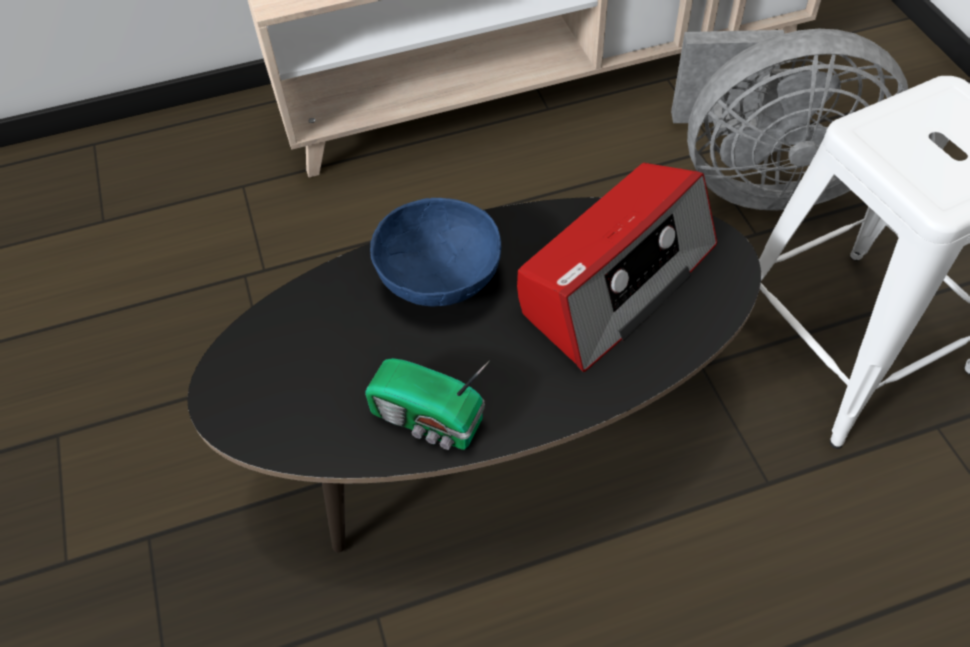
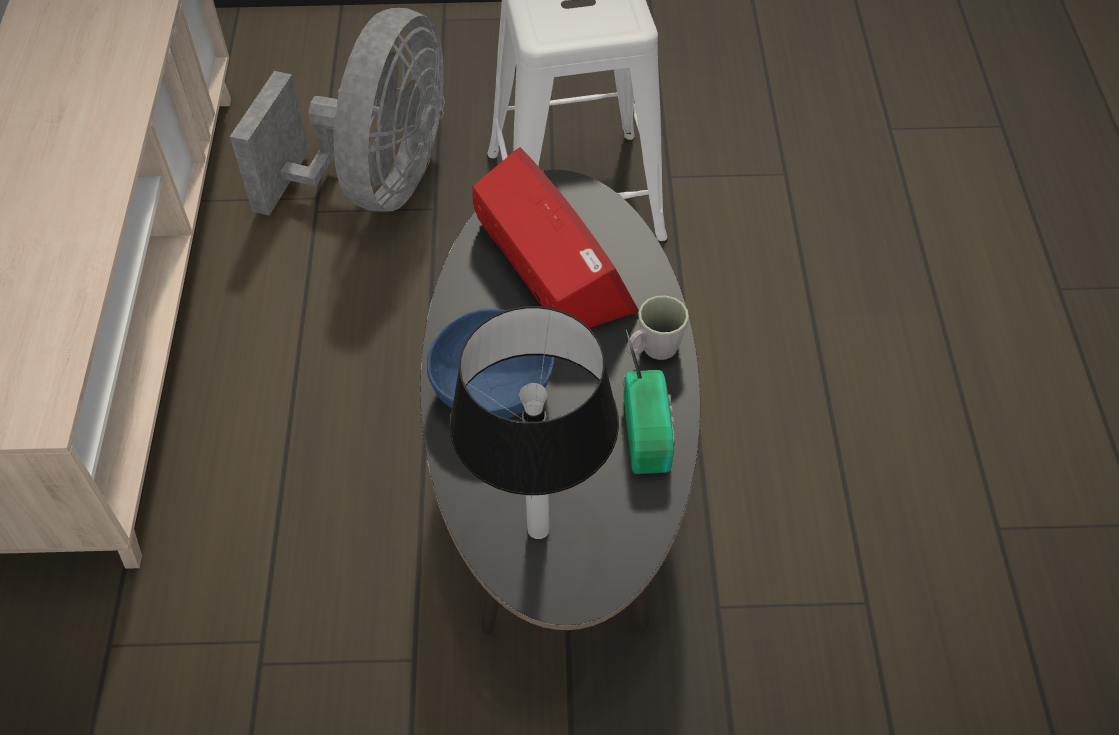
camera: 75 degrees left, 0 degrees up
radio [365,358,490,450] -> radio turned 45 degrees counterclockwise [623,329,675,474]
none -> table lamp [449,306,619,539]
none -> grey mug [627,295,689,360]

